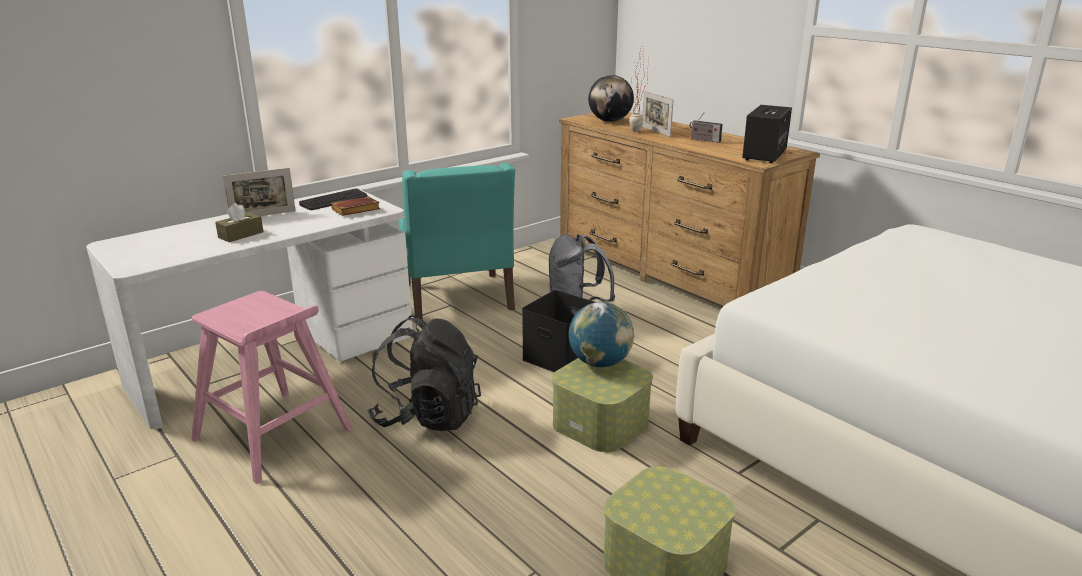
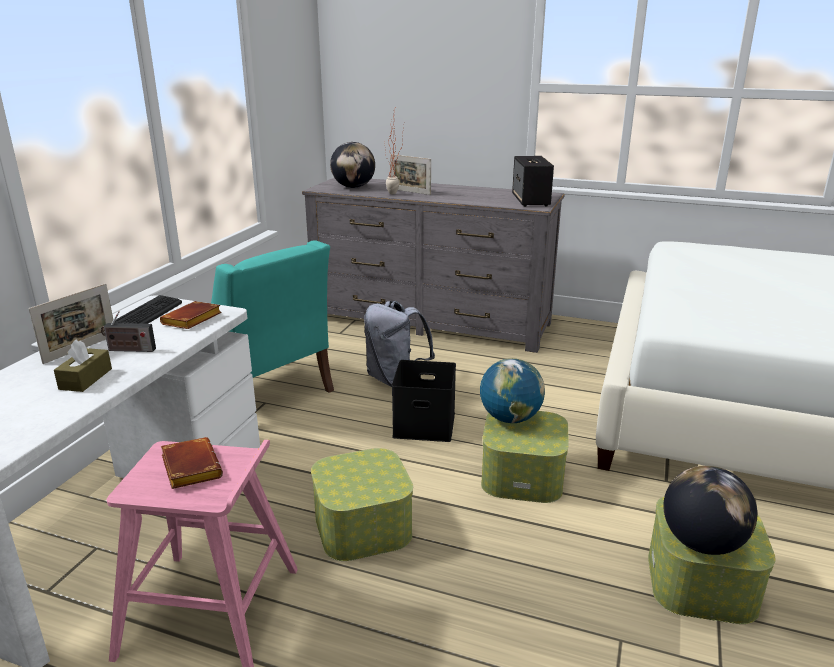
camera: 30 degrees left, 0 degrees up
black backpack [368,315,481,431] -> storage box [311,448,413,561]
brown dresser [559,112,820,306] -> grey dresser [302,178,565,353]
radio [689,112,723,143] -> radio moved to [101,311,156,352]
none -> brown book [161,437,223,489]
none -> globe [663,466,757,555]

